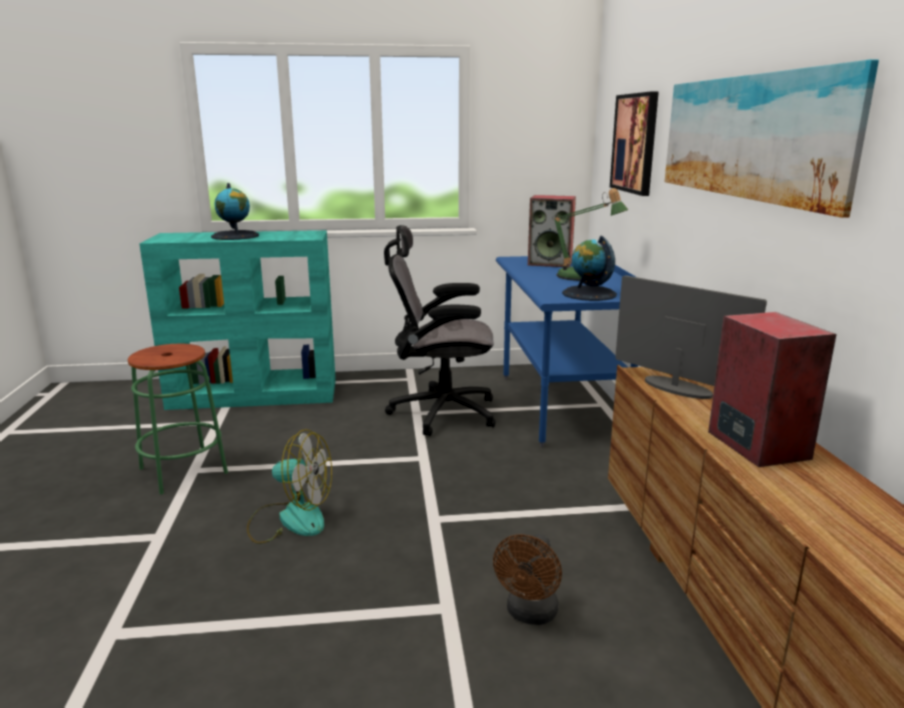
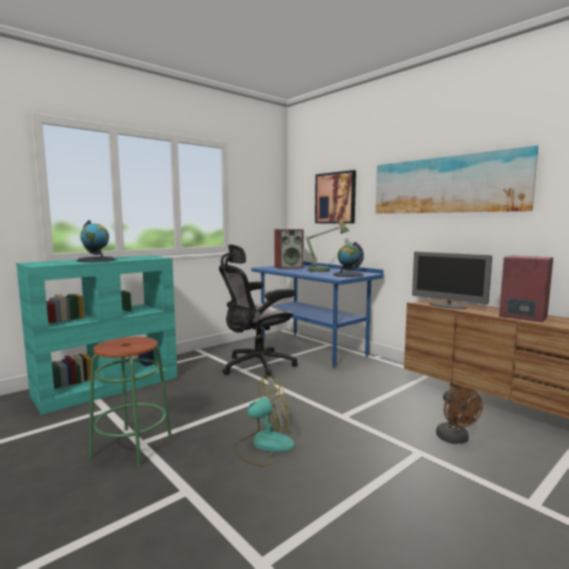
camera: 35 degrees left, 10 degrees down
monitor [615,275,767,399] -> monitor turned 150 degrees counterclockwise [412,252,492,309]

